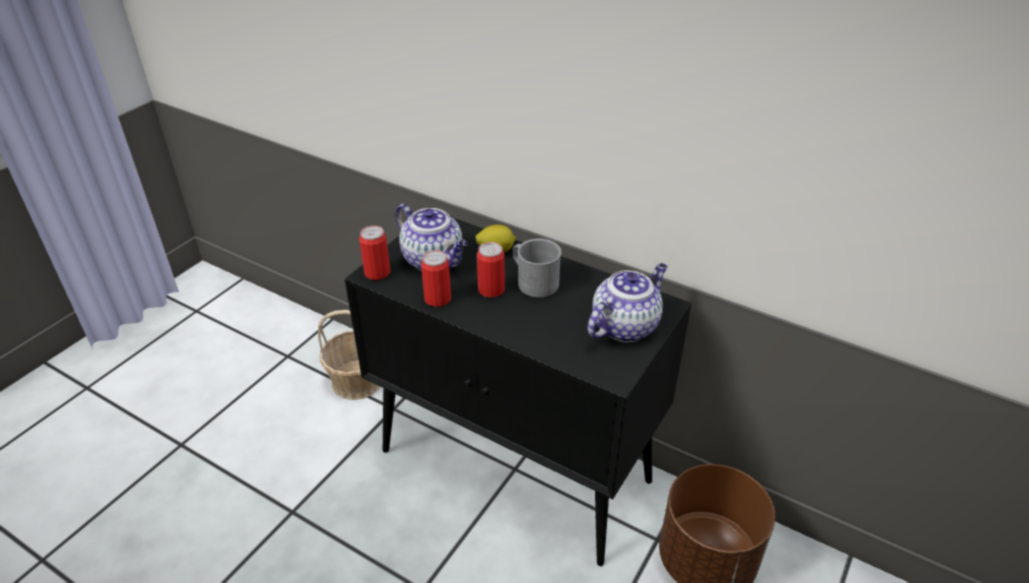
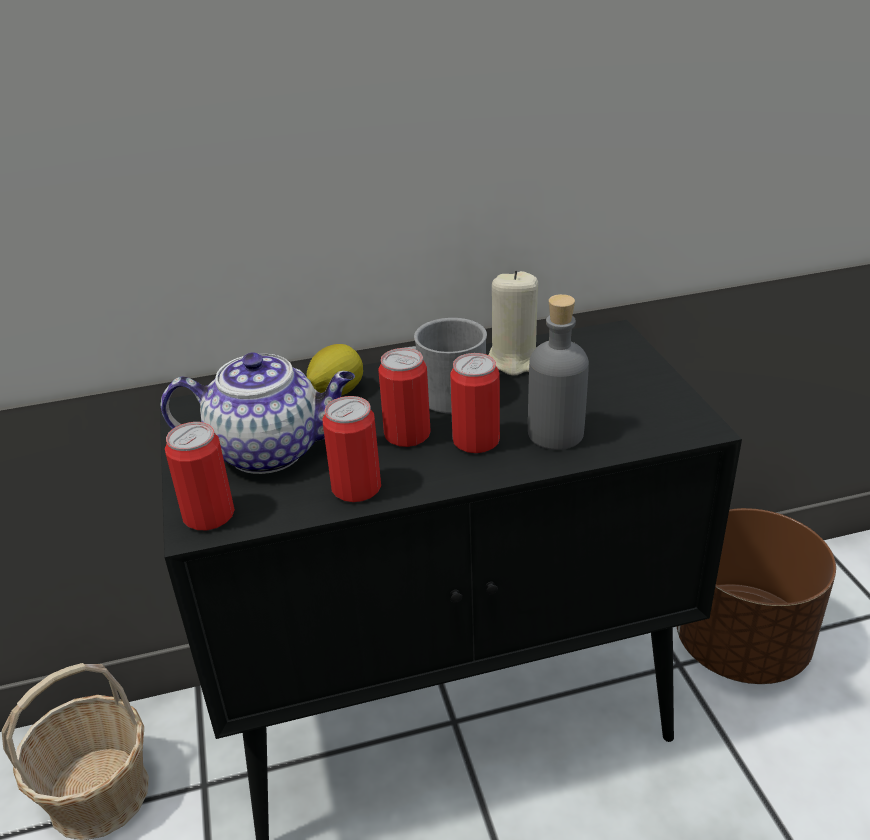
camera: 45 degrees left, 5 degrees down
teapot [587,263,668,342] -> none
none -> can [450,353,500,453]
none -> beige candle [489,270,538,376]
none -> grey bottle [528,294,589,450]

